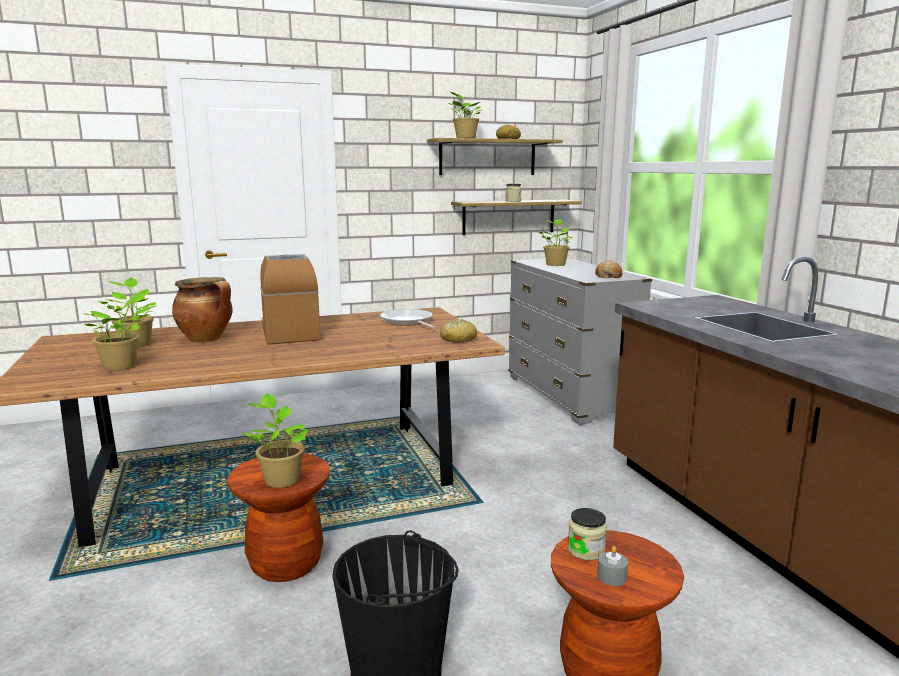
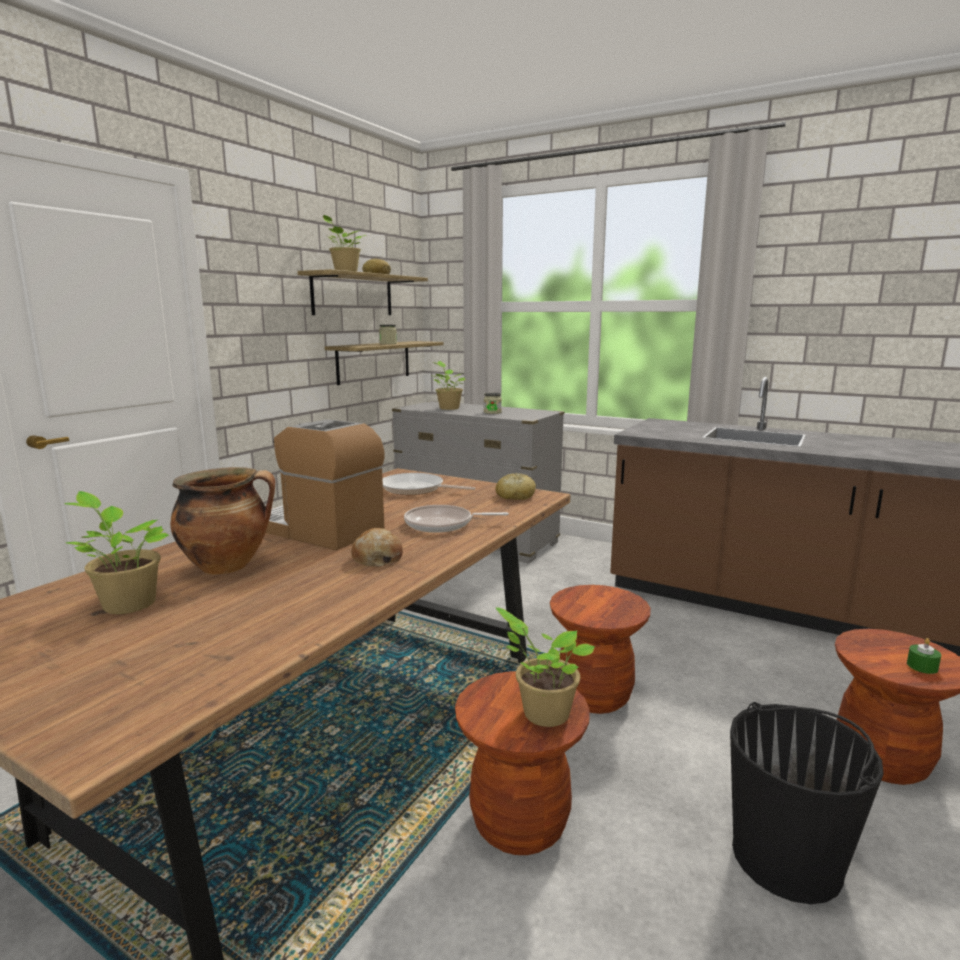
camera: 40 degrees left, 0 degrees up
potted plant [85,291,151,370] -> none
jar [568,508,607,561] -> jar moved to [484,393,502,414]
bread [595,260,622,278] -> bread moved to [351,528,403,567]
grey candle [597,546,628,586] -> green candle [907,638,941,674]
none -> frying pan [404,505,509,533]
none -> brown stool [550,585,651,714]

